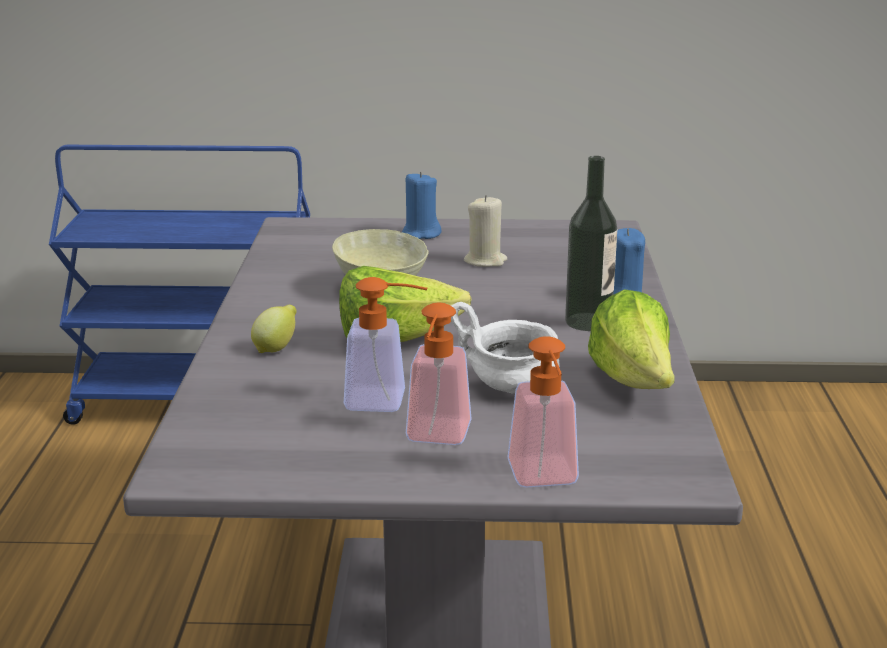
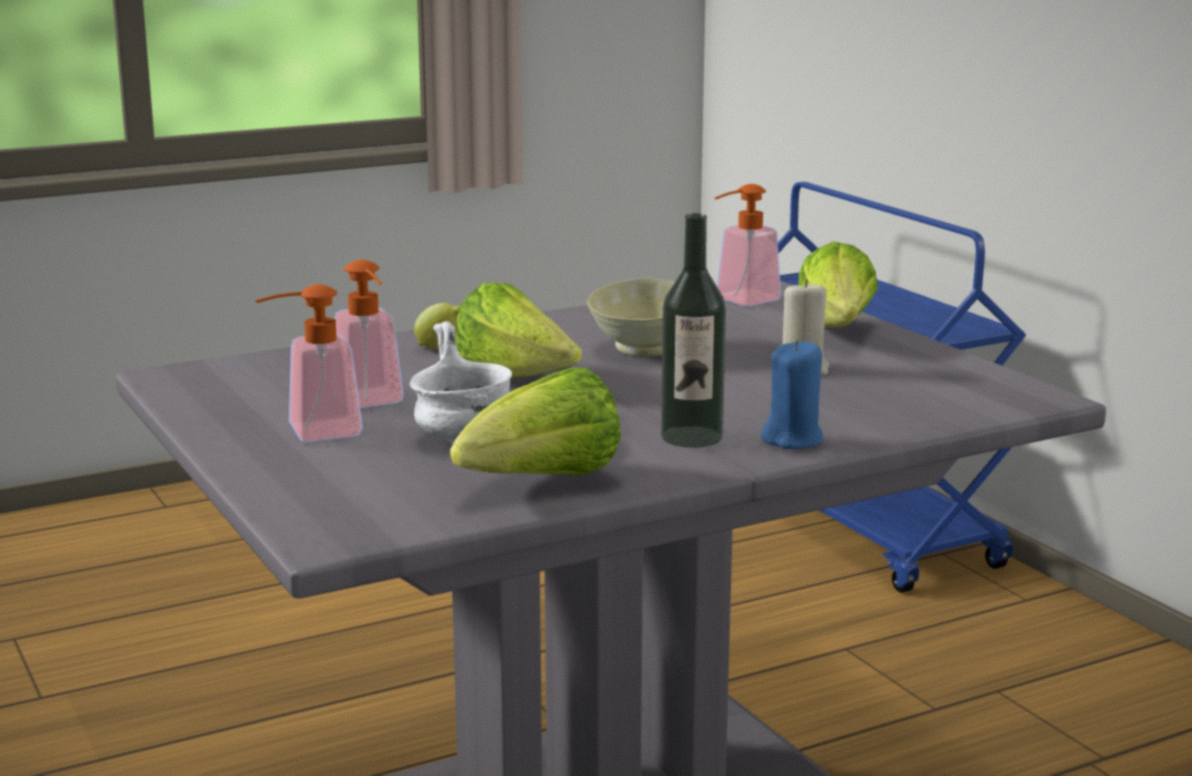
camera: 60 degrees right, 5 degrees down
blue candle [402,171,441,239] -> lettuce [799,241,878,327]
soap dispenser [507,336,579,488] -> soap dispenser moved to [715,184,781,307]

